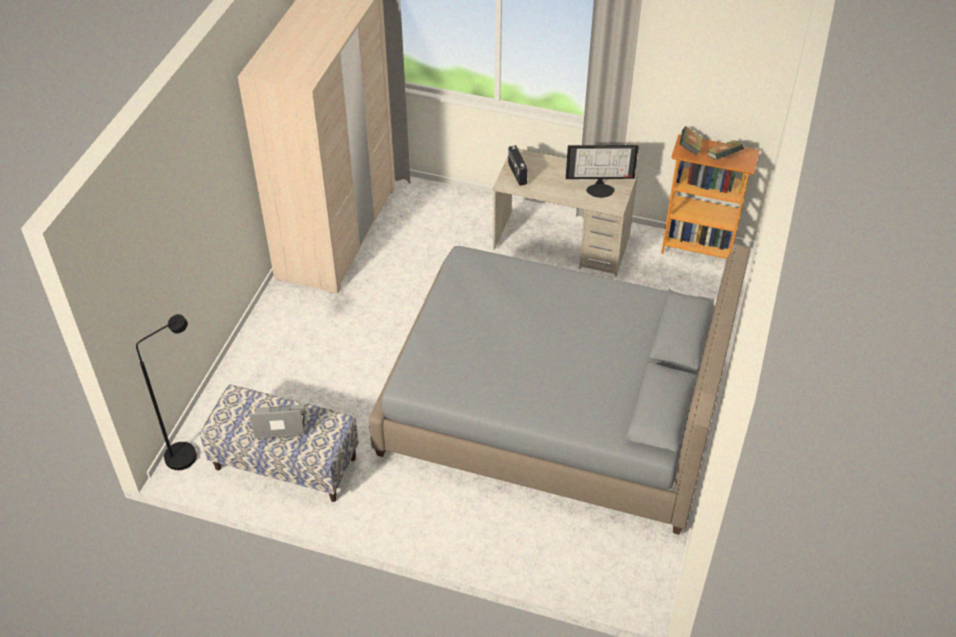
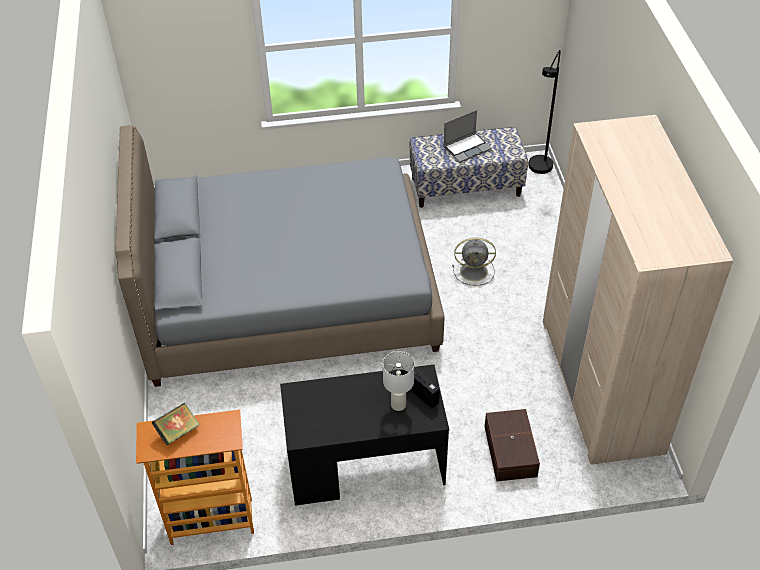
camera: 155 degrees right, 0 degrees up
beige desk [492,149,638,277] -> black desk [280,364,449,506]
monitor [566,145,639,198] -> none
book [680,126,703,156] -> none
none -> white table lamp [383,351,414,411]
none -> grey fan [452,238,496,286]
none -> brown storage box [485,409,540,482]

